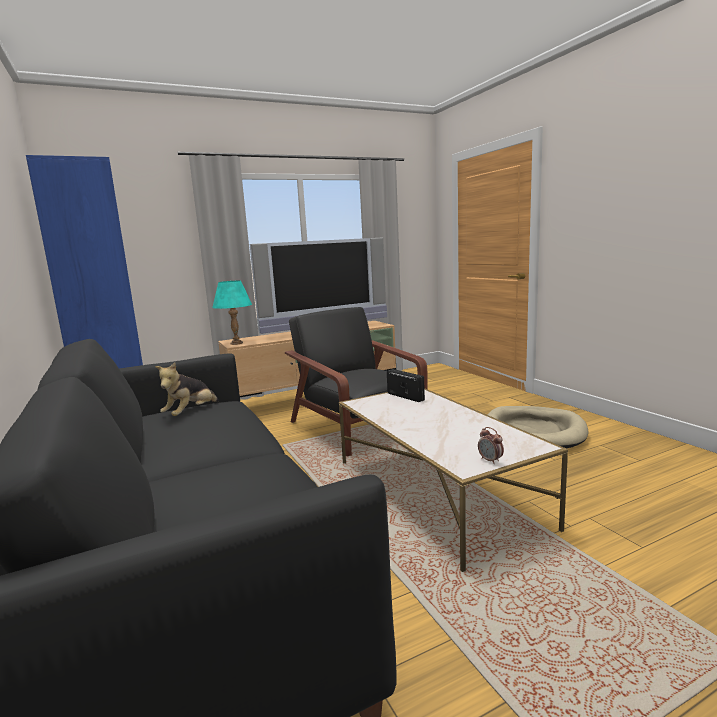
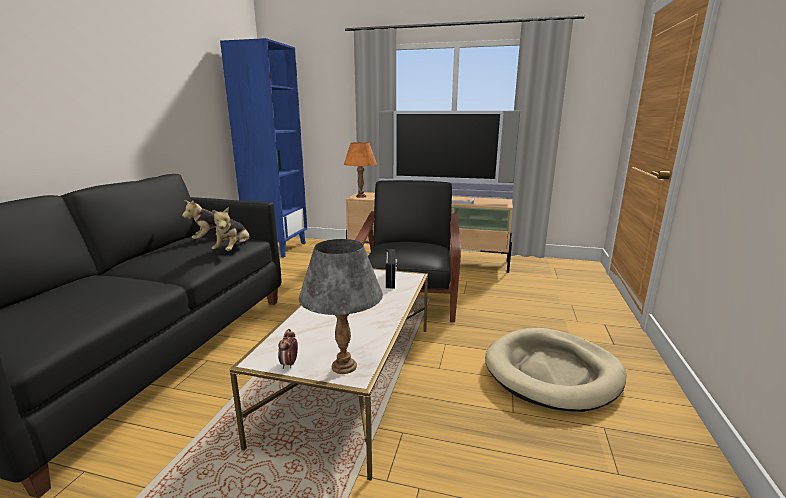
camera: 40 degrees right, 5 degrees up
turquoise table lamp [212,281,252,345] -> orange table lamp [344,142,377,198]
none -> plush toy [212,207,249,251]
none -> grey table lamp [299,239,383,374]

